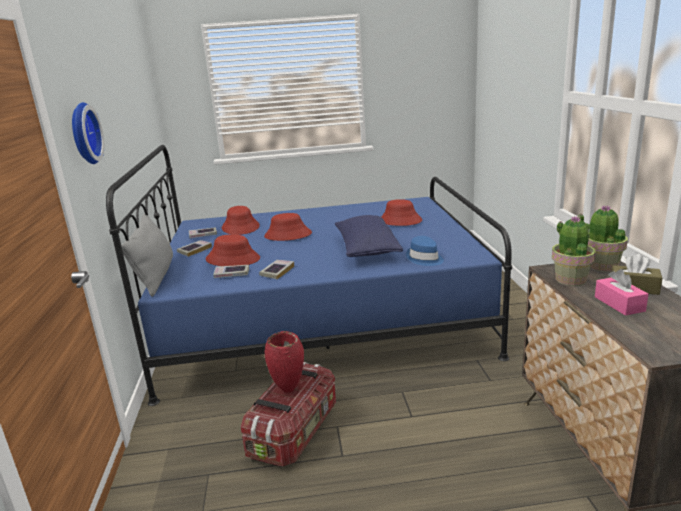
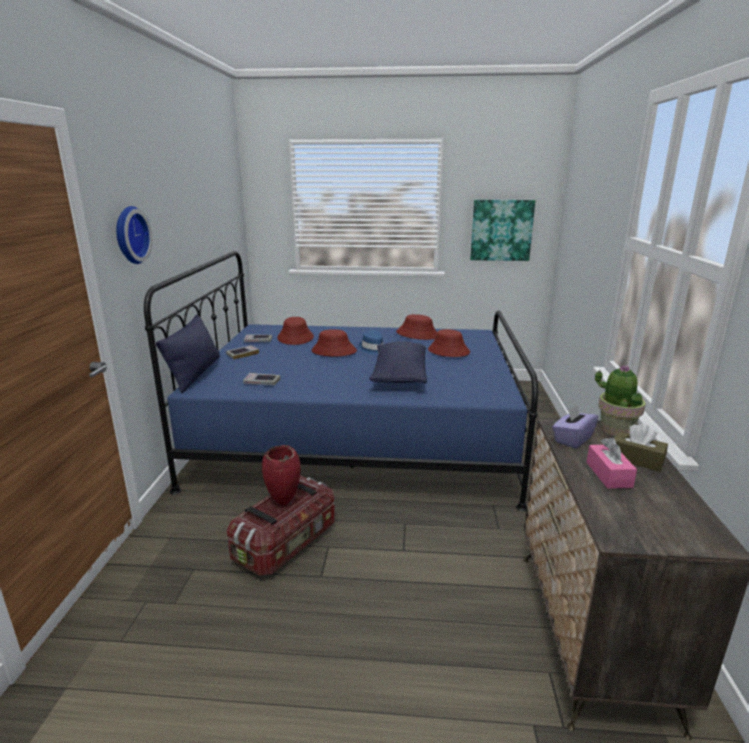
camera: 10 degrees right, 0 degrees up
grey pillow [121,213,173,297] -> blue pillow [156,314,220,393]
red hat [206,234,260,266] -> red hat moved to [396,314,437,340]
book [259,260,294,279] -> none
blue hat [406,236,444,266] -> blue hat moved to [359,330,383,355]
potted plant [552,216,596,286] -> purple tissue box [552,404,598,449]
none -> picture [470,200,535,261]

